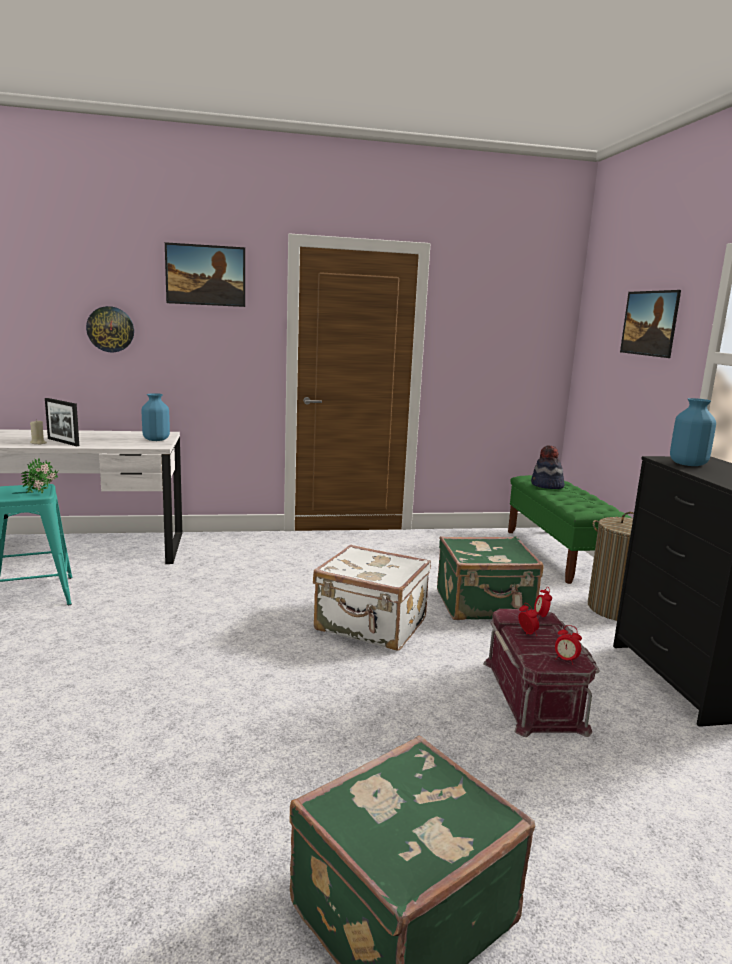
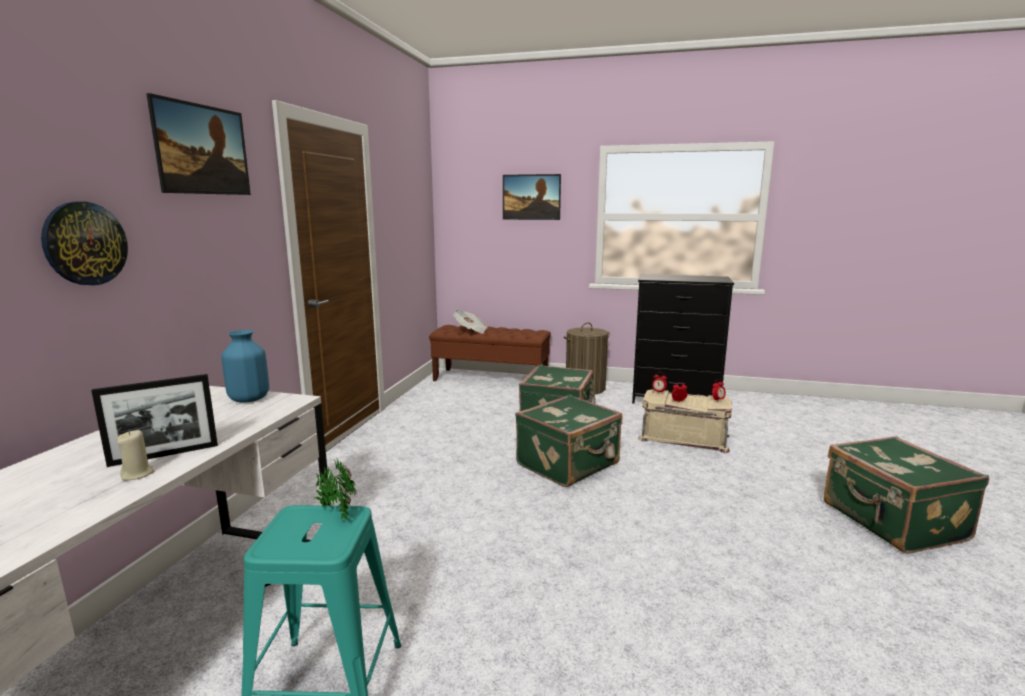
camera: 65 degrees left, 0 degrees up
white suitcase [313,544,431,651] -> green suitcase [515,395,622,487]
red storage box [484,609,600,737] -> beige storage box [638,389,732,453]
green bench [508,475,631,584] -> brown bench [429,325,551,381]
hat [531,445,564,489] -> newspaper [453,310,488,334]
blue vase [670,398,716,466] -> none

